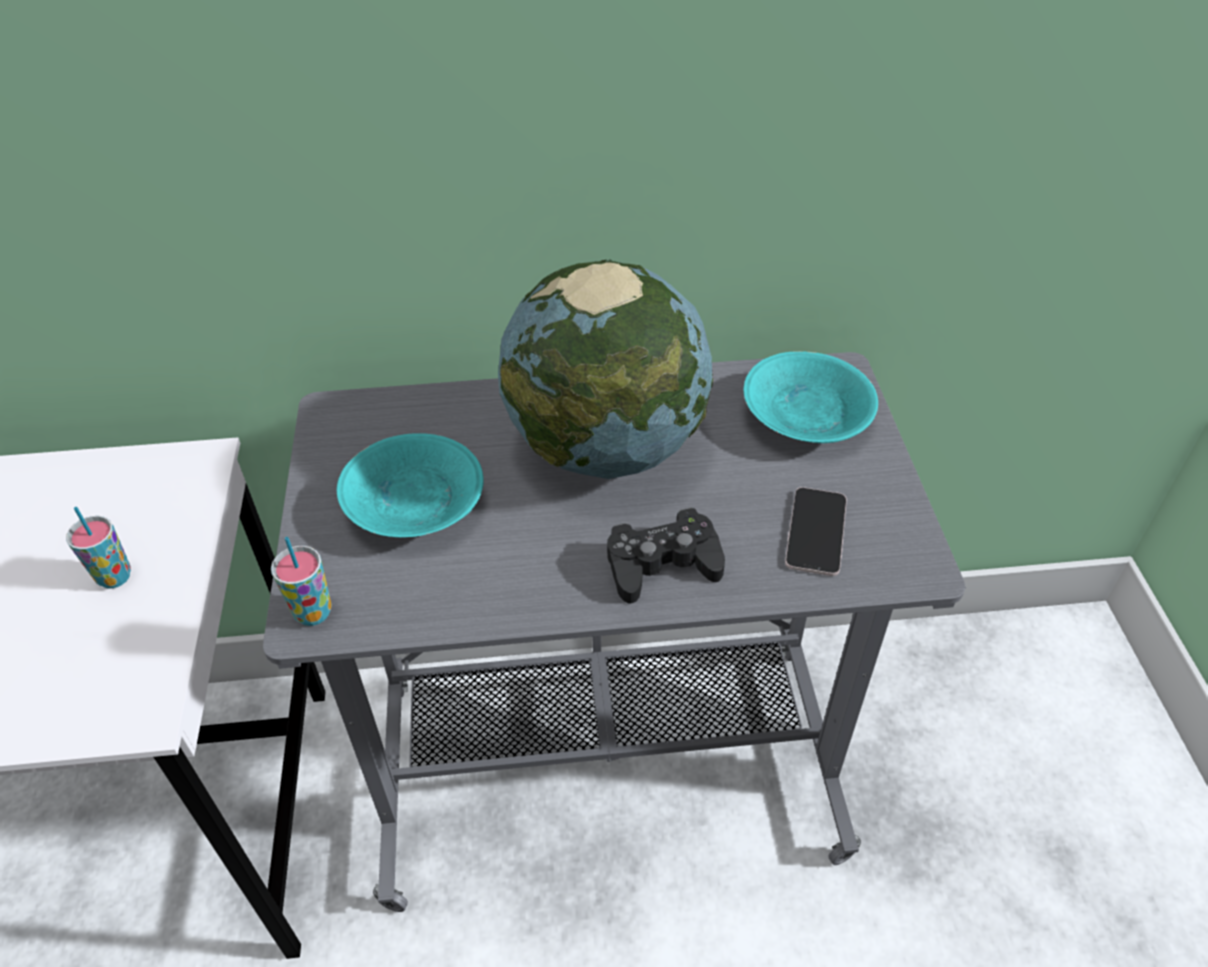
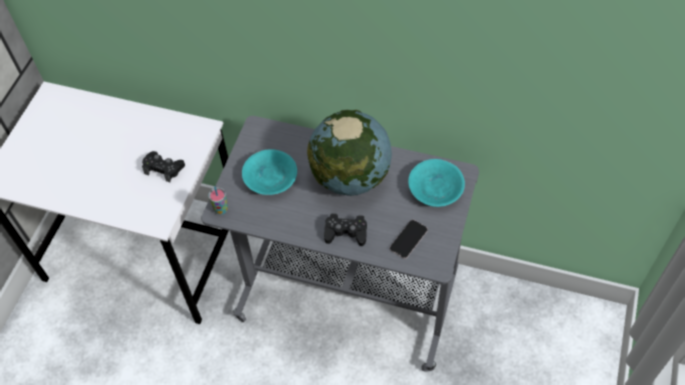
camera: 25 degrees right, 10 degrees up
cup [66,507,131,588] -> black game controller [142,151,185,182]

